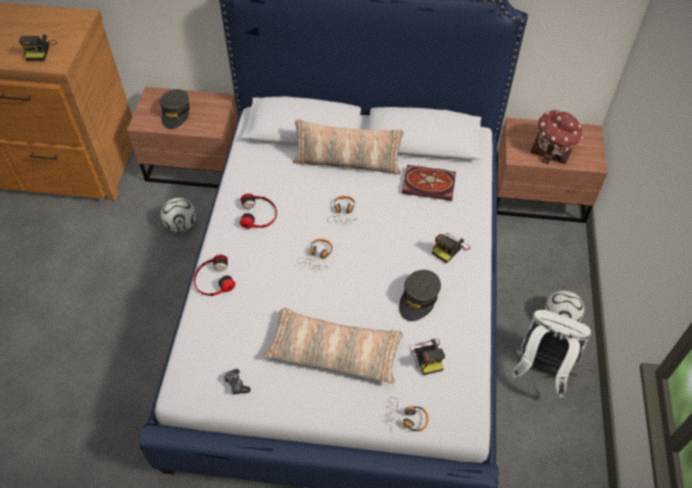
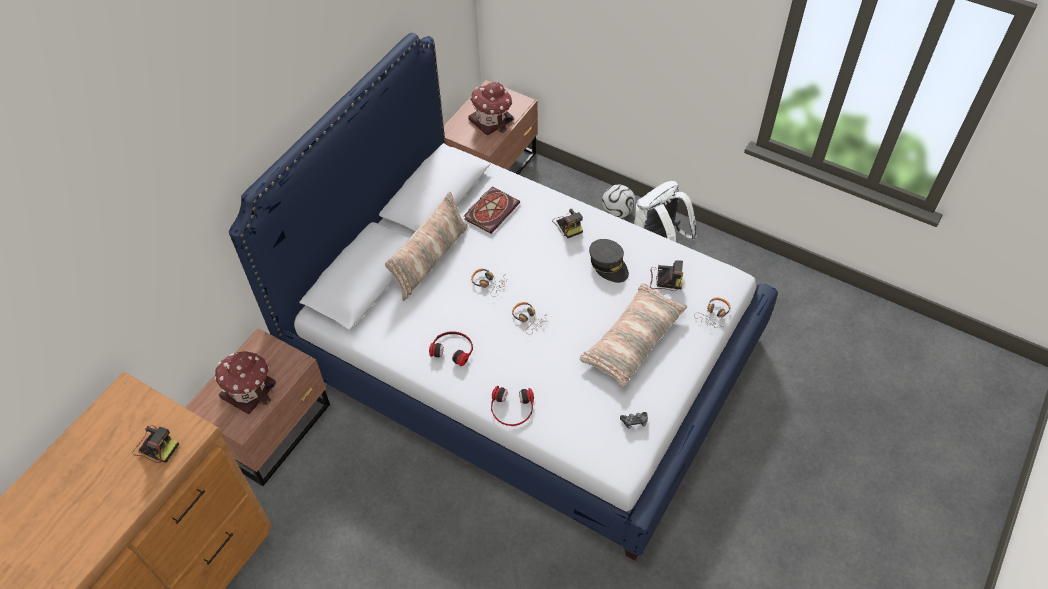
camera: 65 degrees left, 0 degrees up
grey cap [160,89,190,129] -> toy house [214,351,276,414]
football [161,198,196,232] -> none

